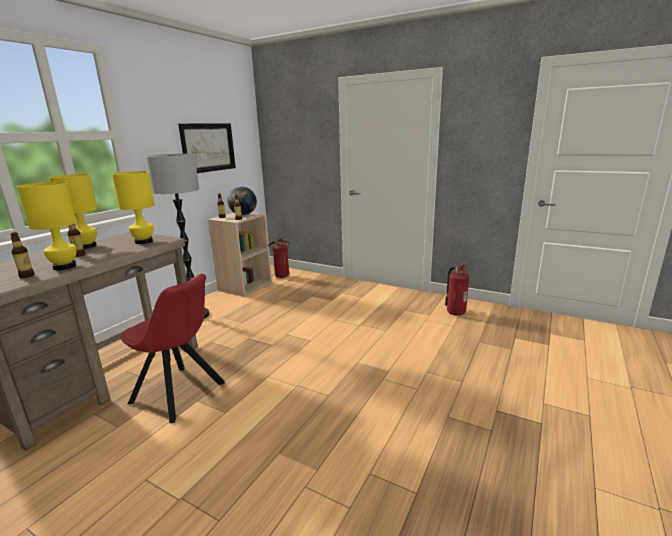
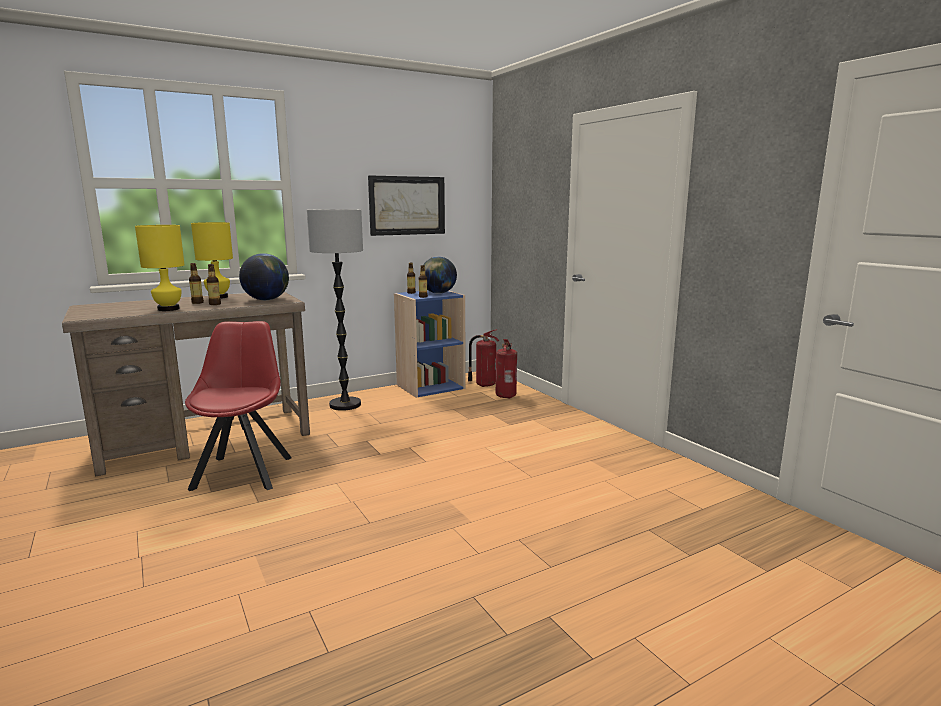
camera: 30 degrees right, 5 degrees down
bottle [10,232,34,278] -> bottle moved to [207,264,221,305]
yellow table lamp [111,171,155,244] -> globe [239,253,289,300]
red chair [121,274,225,423] -> red chair turned 150 degrees counterclockwise [185,321,292,491]
beige bookcase [208,212,272,297] -> blue bookcase [394,290,466,398]
fire extinguisher [445,265,469,316] -> fire extinguisher moved to [496,339,517,399]

